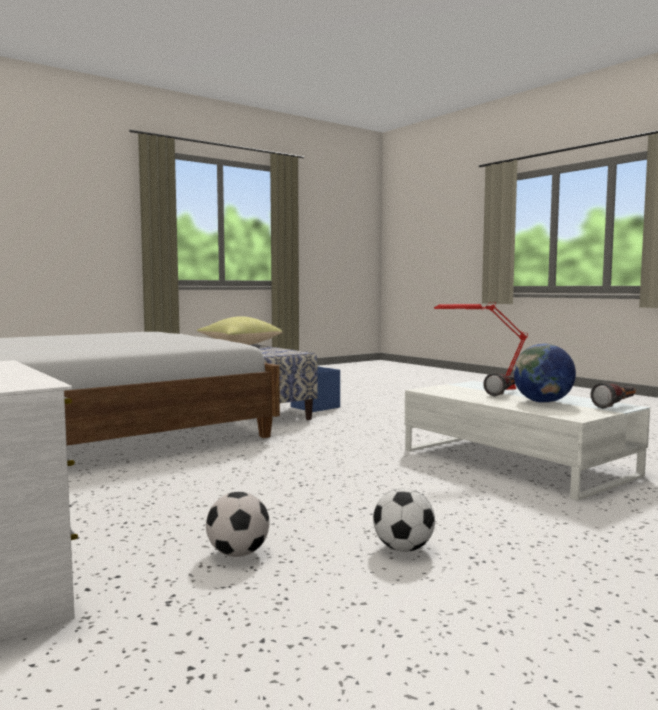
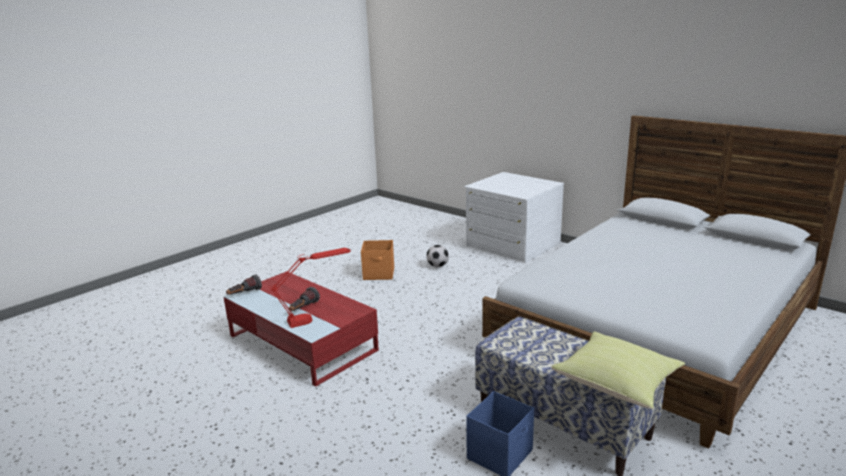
camera: 170 degrees right, 15 degrees up
football [373,488,435,552] -> orange storage box [361,240,394,280]
white coffee table [405,381,650,501] -> red coffee table [223,271,379,386]
globe [513,344,576,403] -> none

